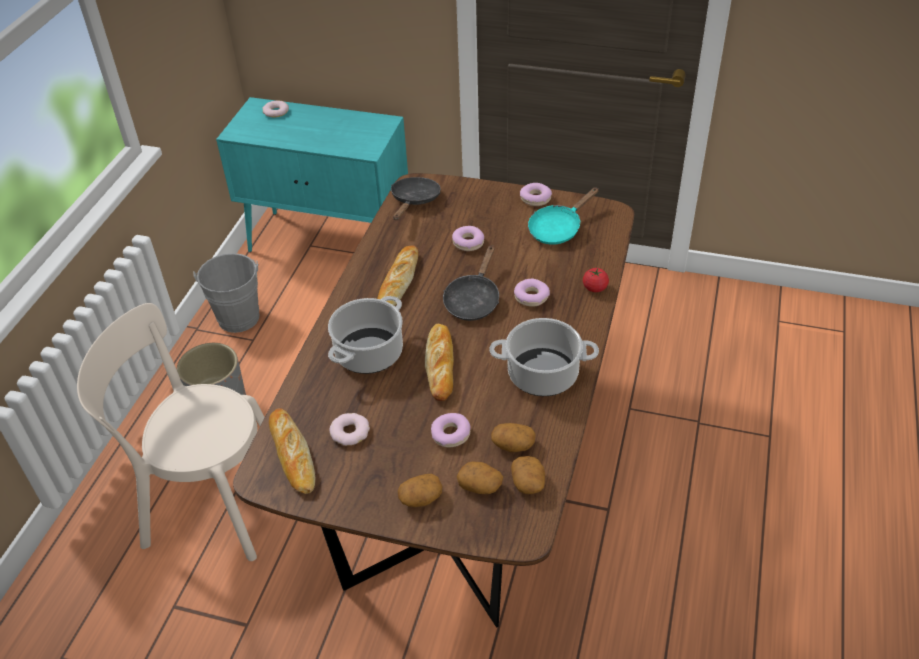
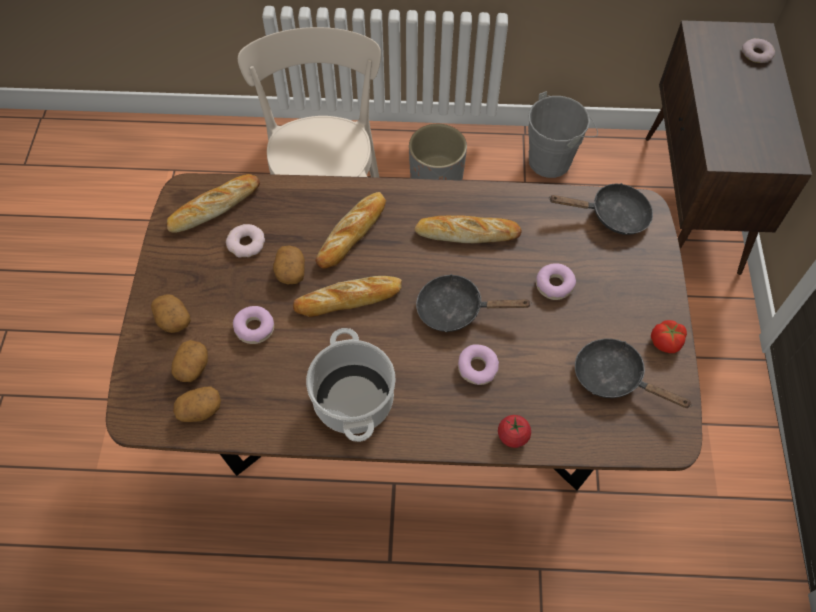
camera: 75 degrees right, 15 degrees up
turquoise cabinet [216,97,408,252] -> brown cabinet [645,20,812,275]
cooking pot [328,296,403,374] -> bread [315,192,386,269]
potato [491,423,536,452] -> potato moved to [273,245,305,284]
donut [520,183,552,206] -> tomato [651,320,687,353]
turquoise frying pan [528,187,599,245] -> black frying pan [575,338,692,408]

